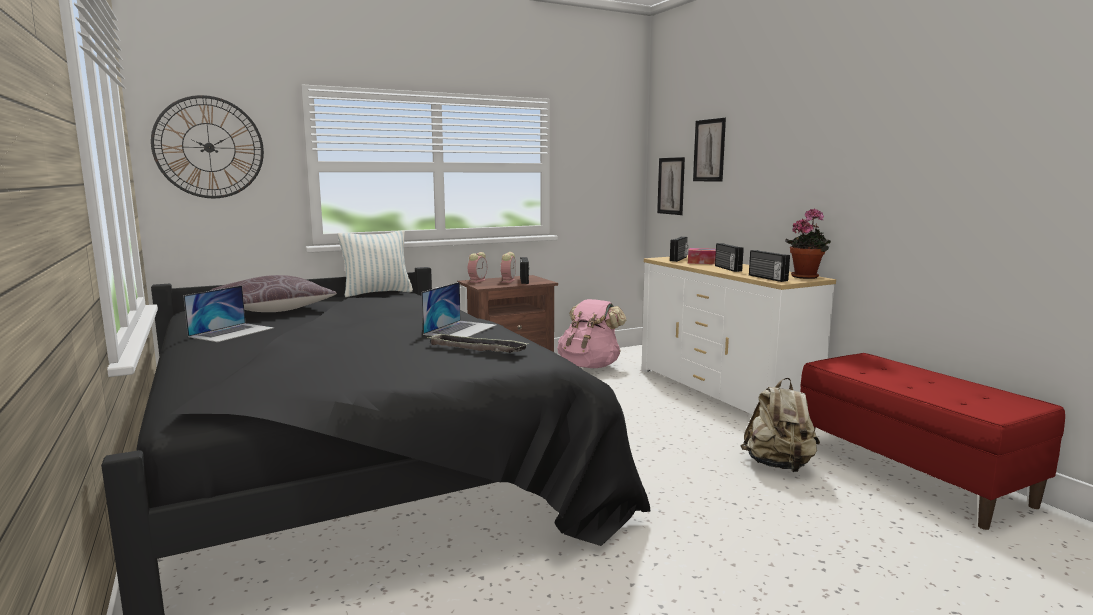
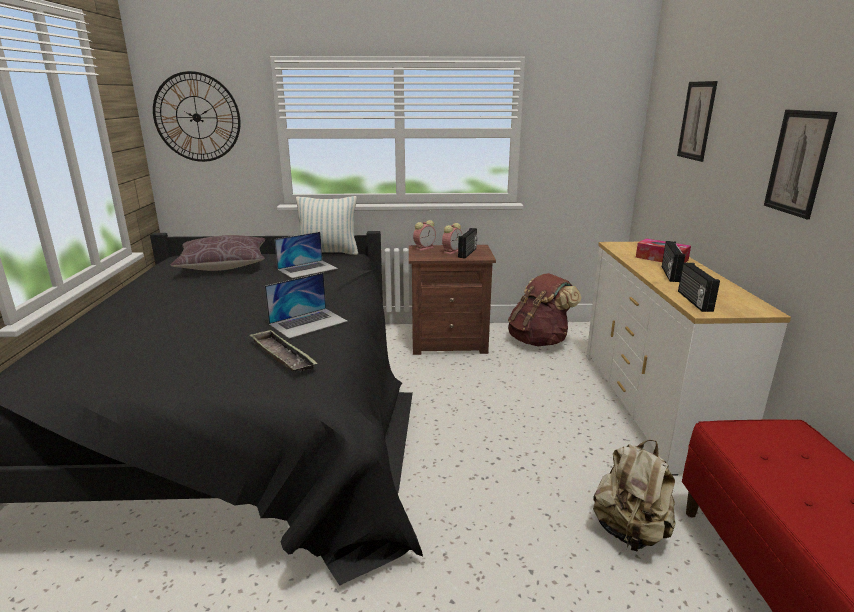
camera: 25 degrees right, 10 degrees up
laptop [183,285,274,342] -> laptop moved to [274,232,338,278]
pink backpack [557,299,626,368] -> brown backpack [508,273,582,346]
picture [657,157,685,215] -> picture moved to [764,110,837,219]
radio [670,237,688,262] -> none
potted plant [785,208,831,279] -> none

